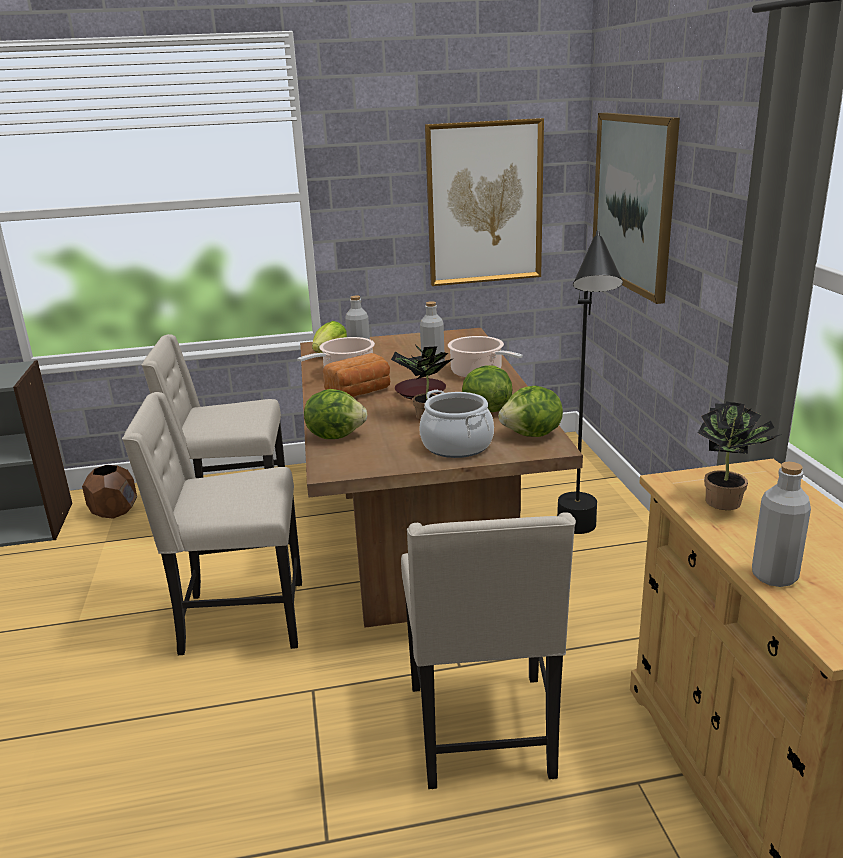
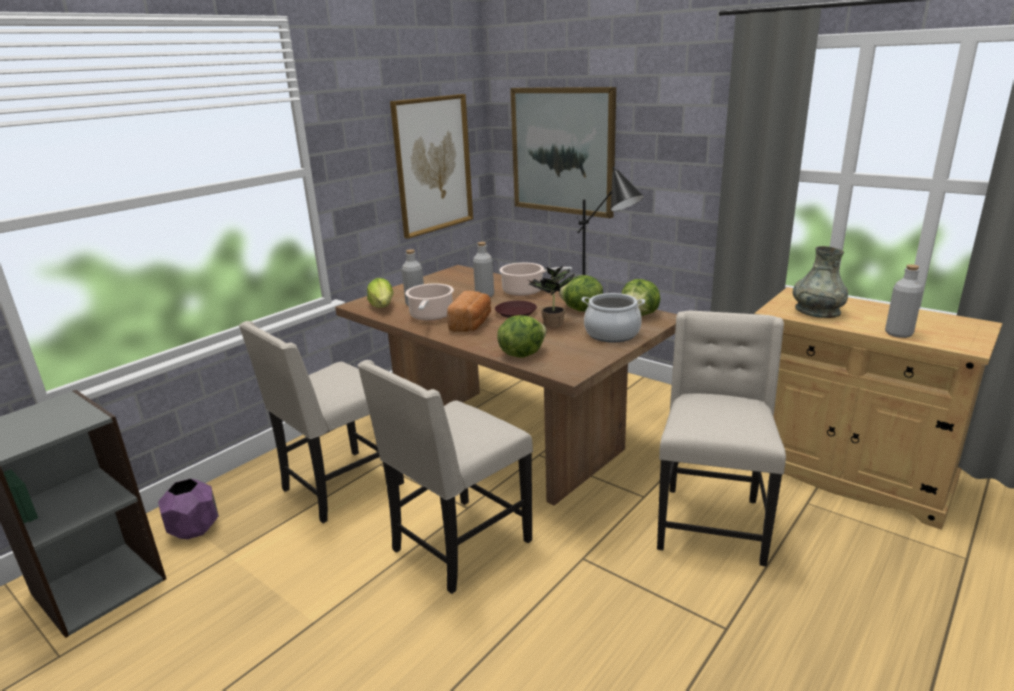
camera: 40 degrees left, 0 degrees up
brown planter [82,465,137,519] -> purple planter [158,479,219,539]
beige chair [401,512,576,789] -> beige chair turned 120 degrees counterclockwise [657,311,786,567]
potted plant [698,401,782,510] -> grey vase [793,246,848,318]

